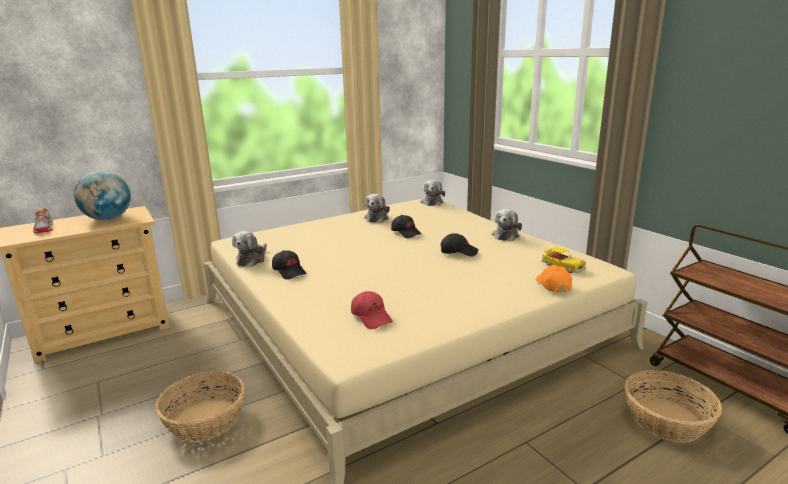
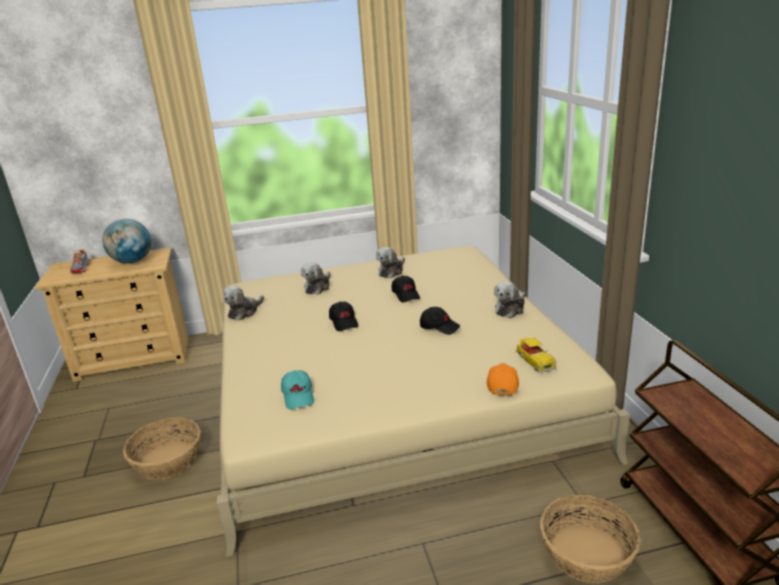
camera: 20 degrees right, 5 degrees up
black cap [272,250,306,280] -> black cap moved to [329,301,358,331]
red cap [351,291,393,329] -> turquoise cap [281,370,314,409]
plush toy [420,180,445,206] -> plush toy moved to [301,263,330,295]

